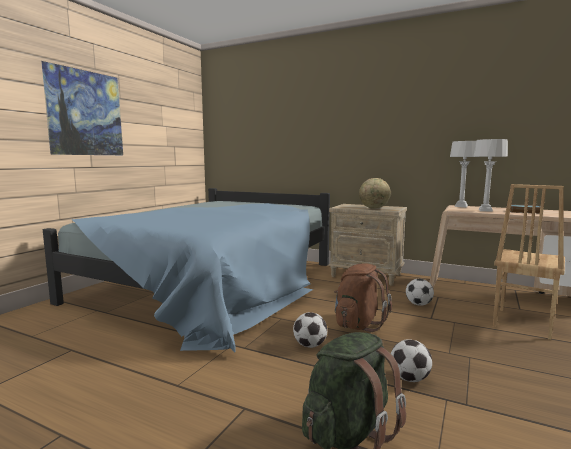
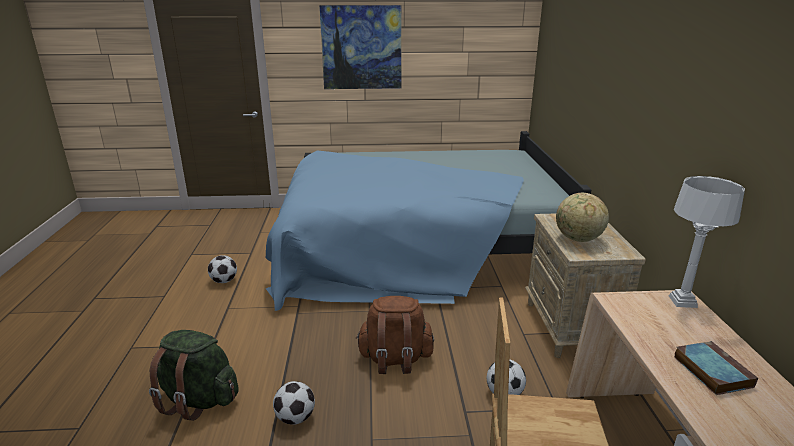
camera: 60 degrees right, 15 degrees up
football [293,312,327,348] -> football moved to [208,255,237,283]
grey table lamp [473,139,508,212] -> none

